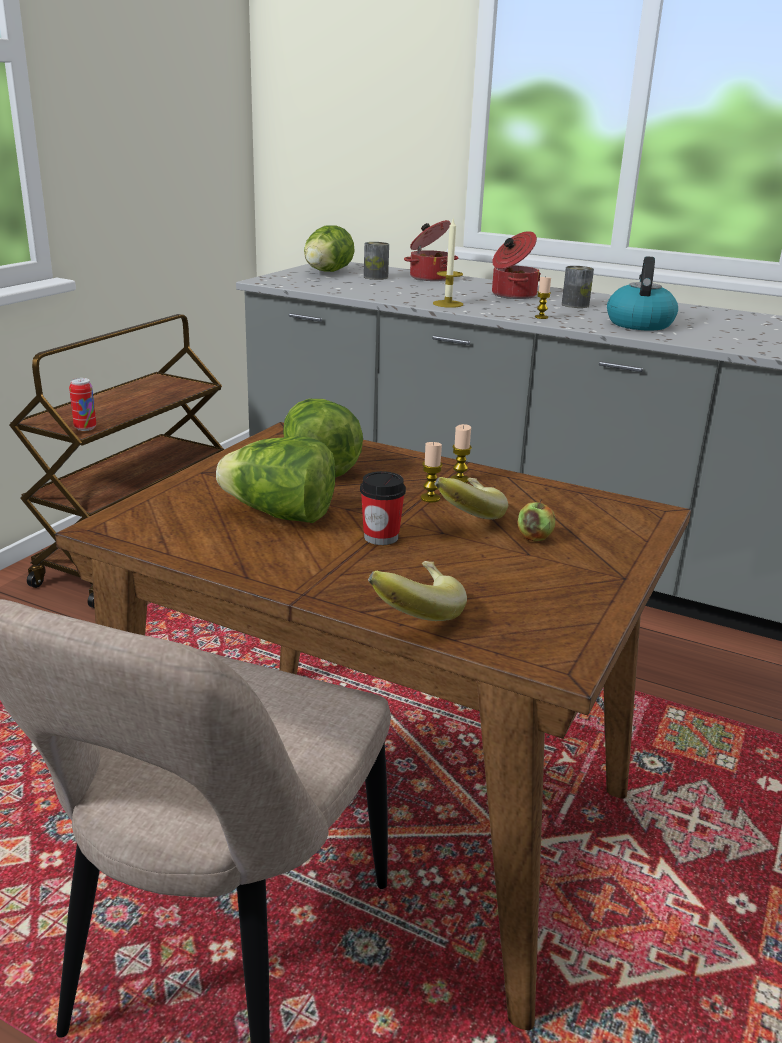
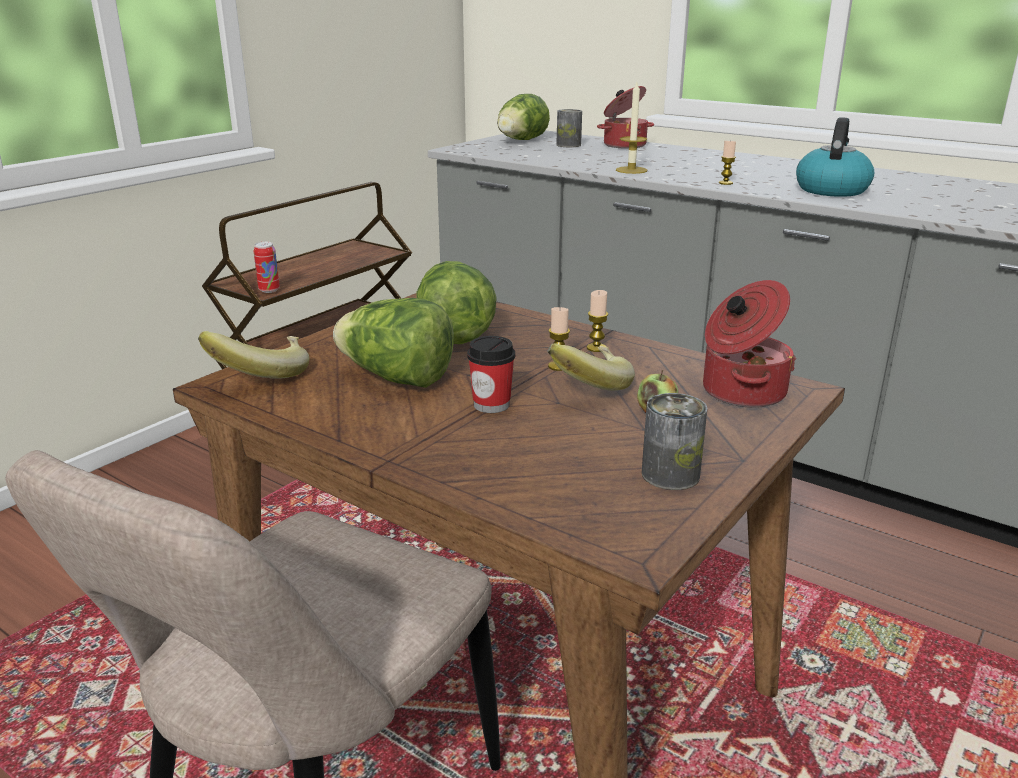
camera: 10 degrees right, 0 degrees up
banana [368,561,467,621] -> banana moved to [198,331,310,379]
cooking pot [492,231,541,299] -> cooking pot moved to [703,280,796,408]
can [562,266,594,308] -> can moved to [642,393,708,490]

